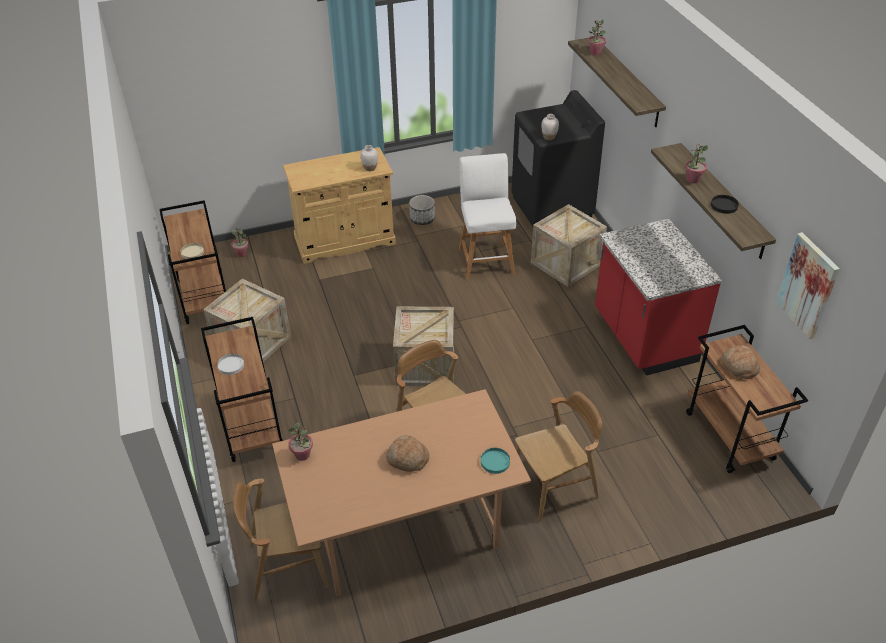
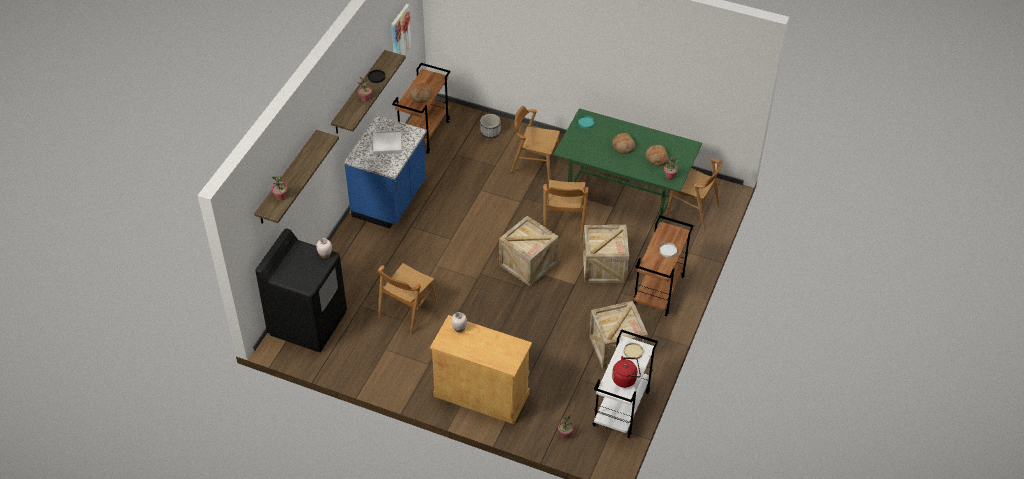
camera: 140 degrees left, 5 degrees up
brown cart [159,200,226,324] -> white cart [592,329,658,438]
brown dining table [272,389,531,596] -> green dining table [553,108,702,224]
planter [409,195,435,225] -> planter moved to [480,114,501,139]
white stool [459,153,516,279] -> brown chair [378,263,437,334]
crate [531,204,607,287] -> crate moved to [583,225,629,283]
red counter [595,219,722,376] -> blue counter [344,115,427,229]
none -> white tray [373,131,402,155]
none -> red kettle [612,356,641,388]
none -> bread [645,145,668,166]

